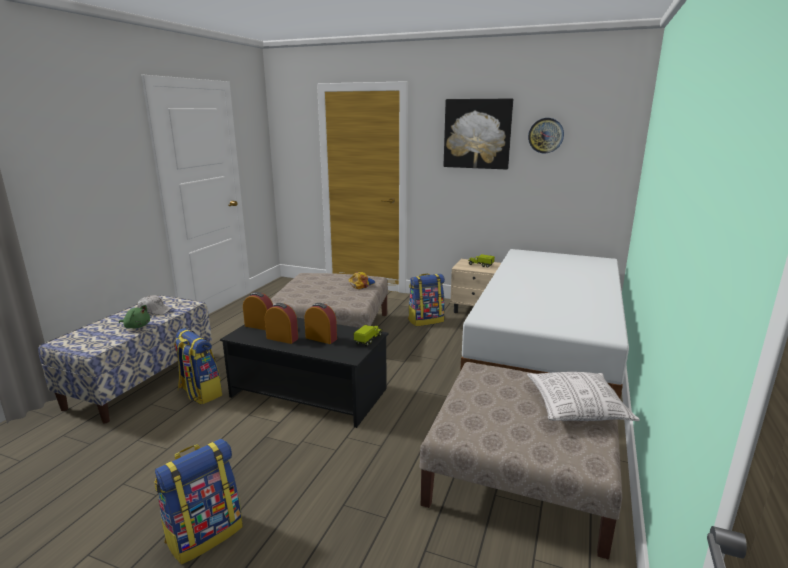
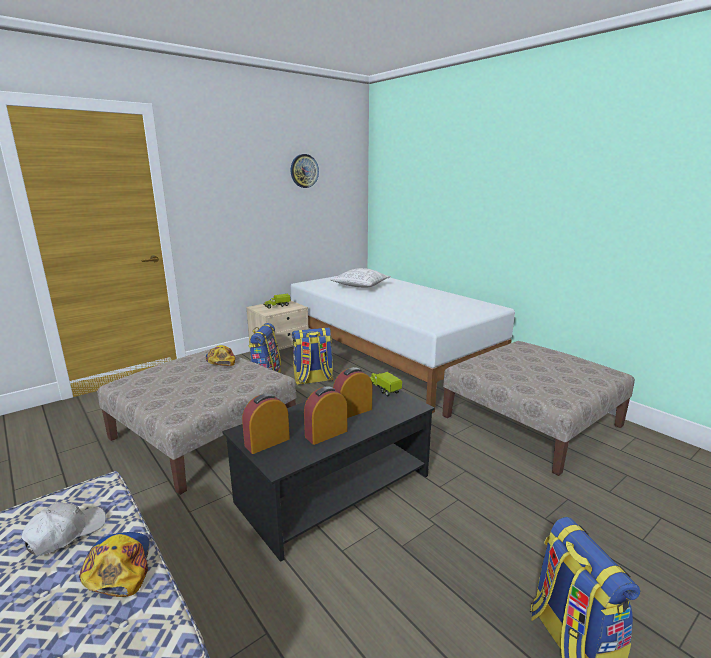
camera: 60 degrees left, 0 degrees up
green plush toy [119,305,150,328] -> cap [79,532,150,597]
backpack [174,328,222,404] -> backpack moved to [292,328,334,385]
picture [443,99,513,170] -> none
pillow [527,372,640,421] -> pillow moved to [330,268,391,288]

